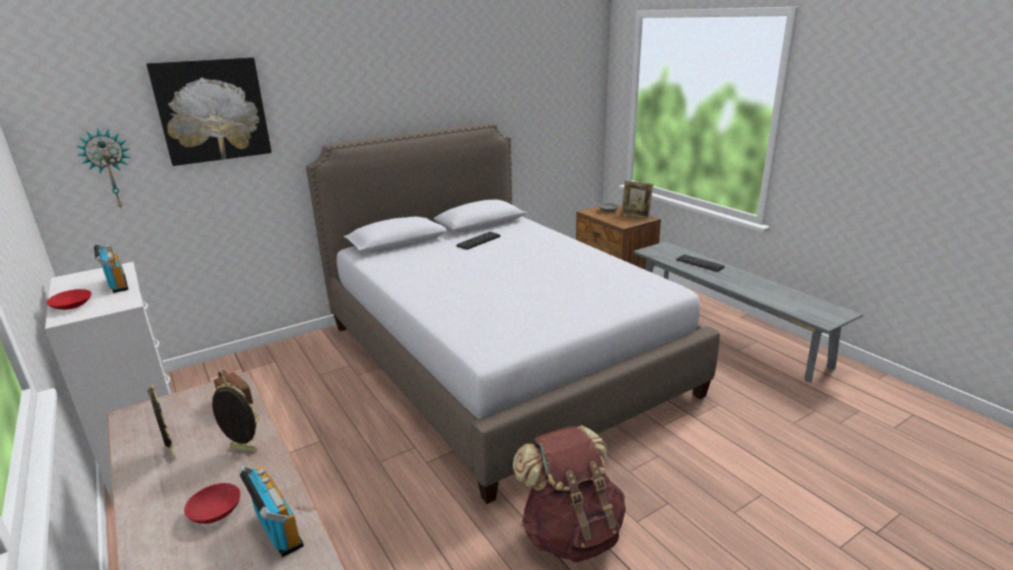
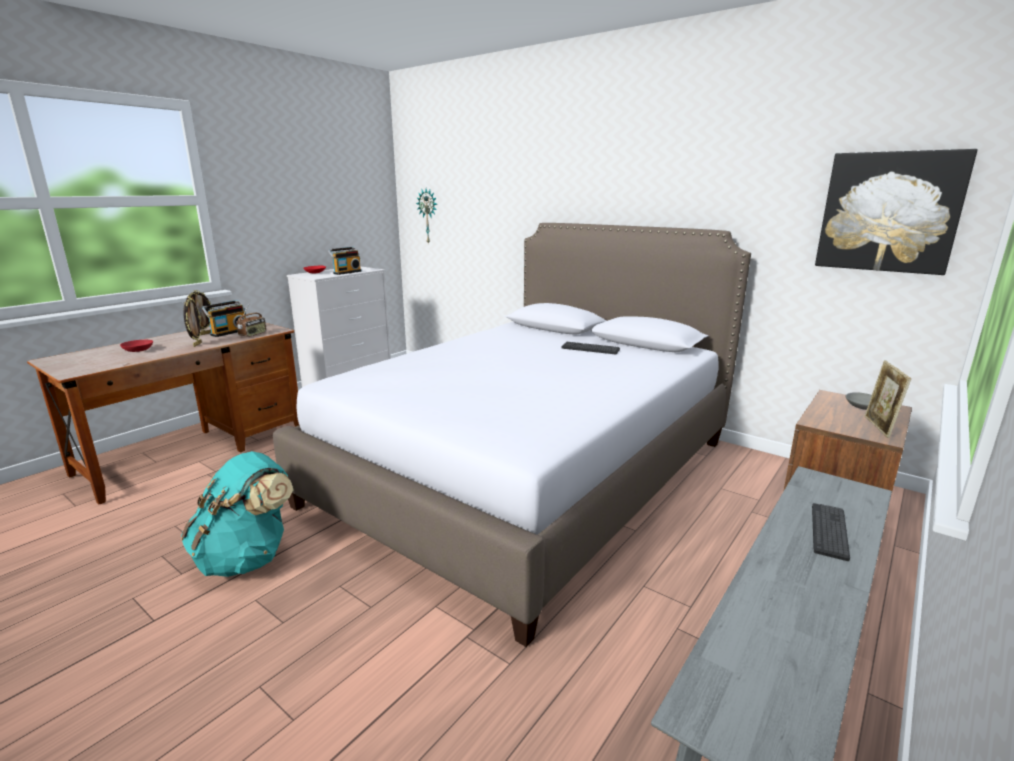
camera: 70 degrees right, 5 degrees down
picture [146,57,272,166] -> picture moved to [815,149,977,275]
radio [238,466,304,557] -> radio moved to [202,300,246,337]
brown backpack [513,425,626,562] -> turquoise backpack [181,451,294,577]

